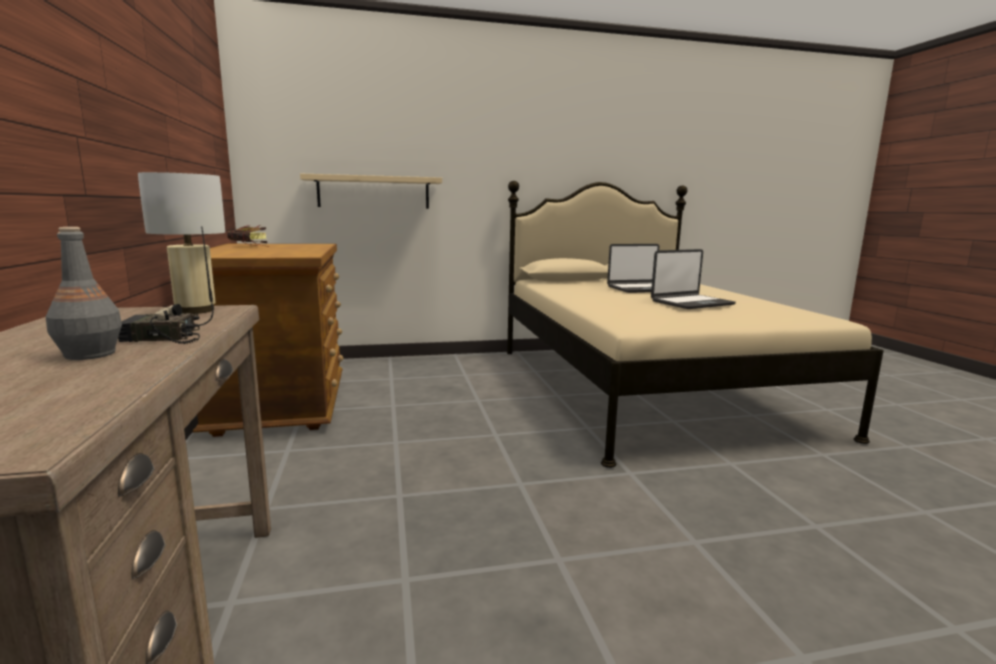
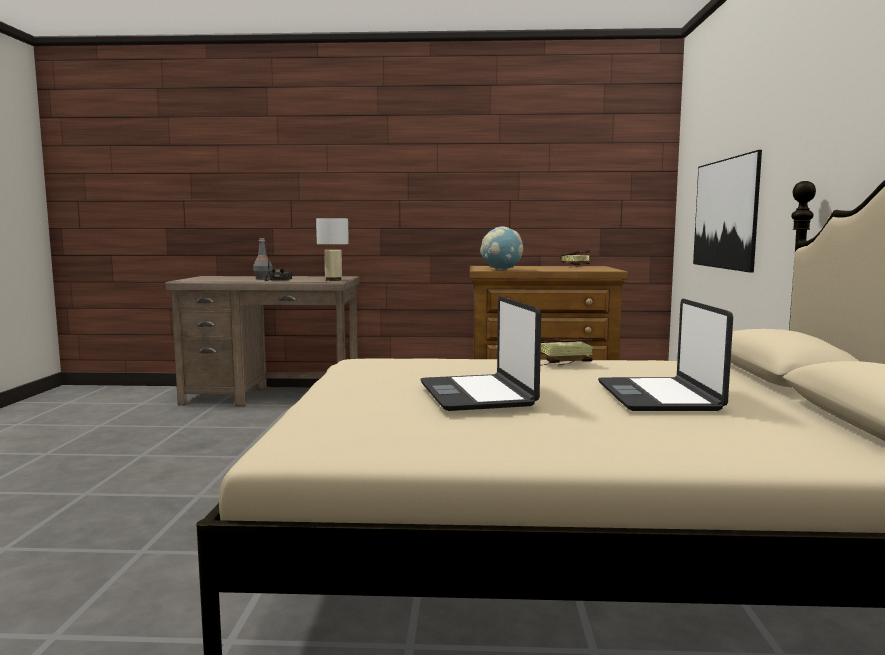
camera: 105 degrees right, 5 degrees down
beige shelf [300,173,442,209] -> picture [693,150,762,273]
none -> globe [480,226,523,270]
none -> book [540,336,593,366]

